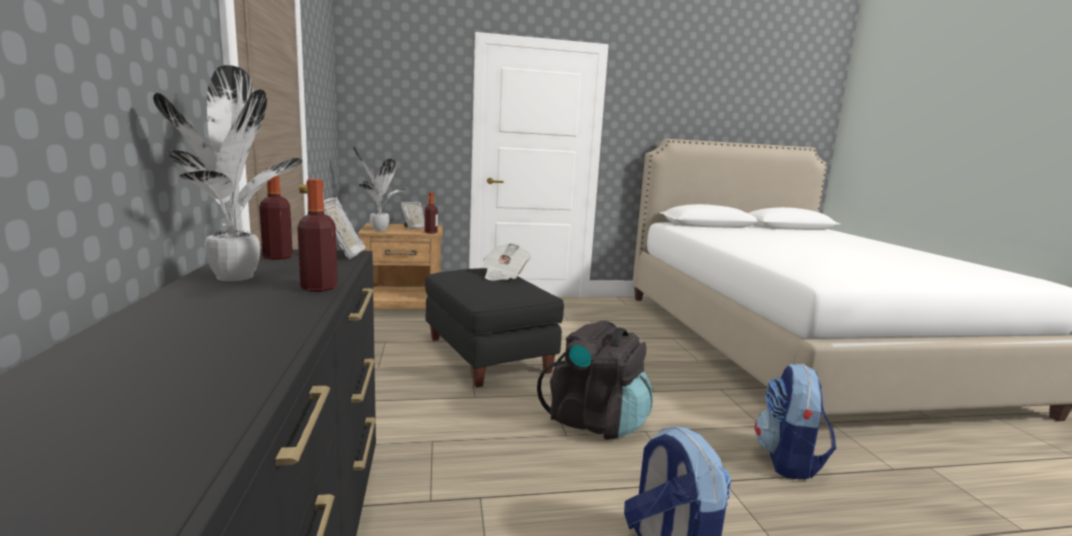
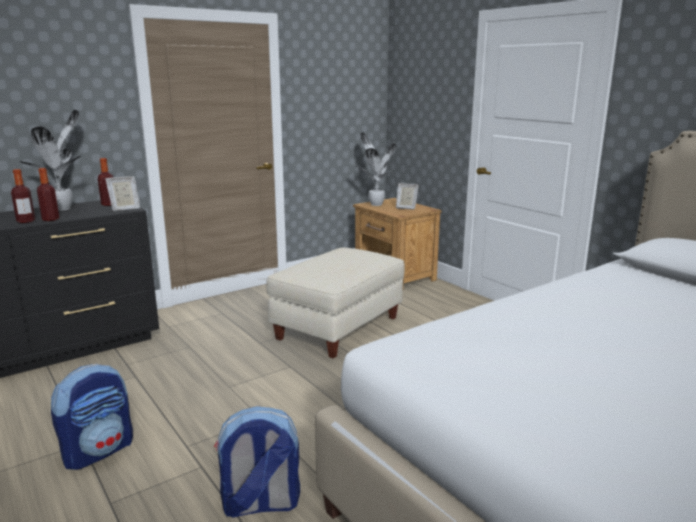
camera: 65 degrees right, 5 degrees up
bottle [424,192,438,234] -> bottle moved to [11,169,35,223]
black ottoman [425,268,564,387] -> beige ottoman [267,248,404,359]
newspaper [483,243,531,281] -> none
black backpack [537,321,653,440] -> none

